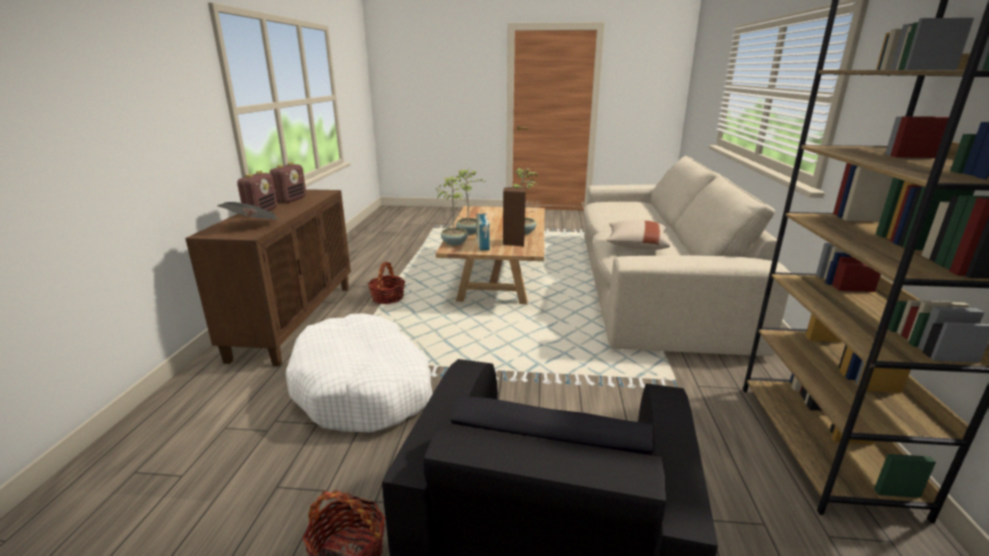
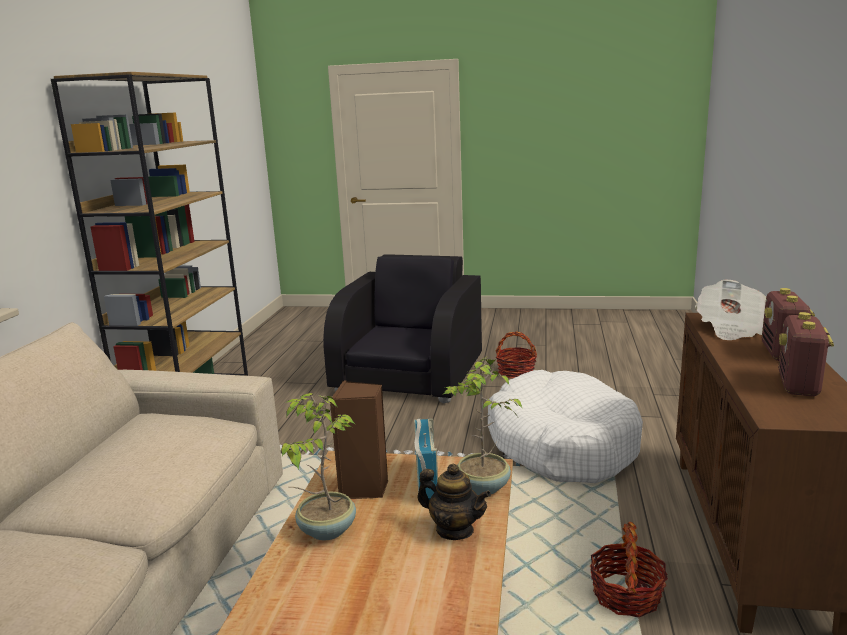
camera: 175 degrees left, 5 degrees down
potted plant [456,168,485,235] -> teapot [418,464,491,540]
beige pillow [607,220,670,250] -> none

